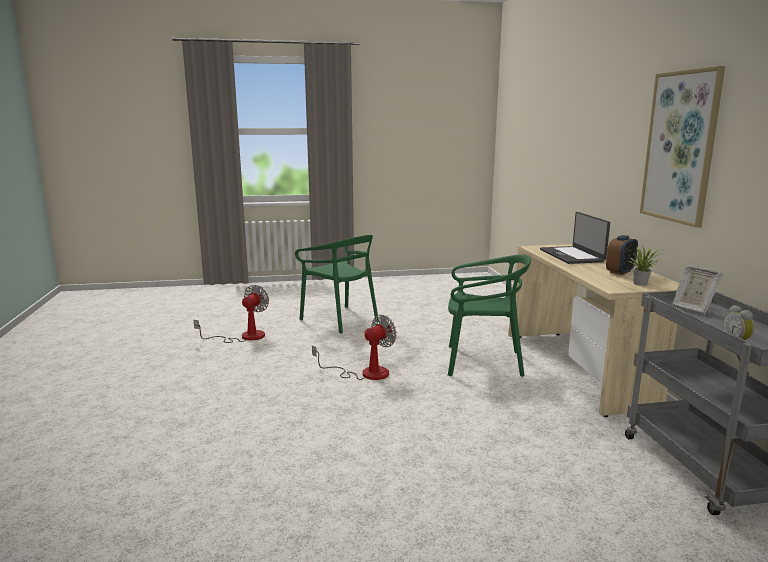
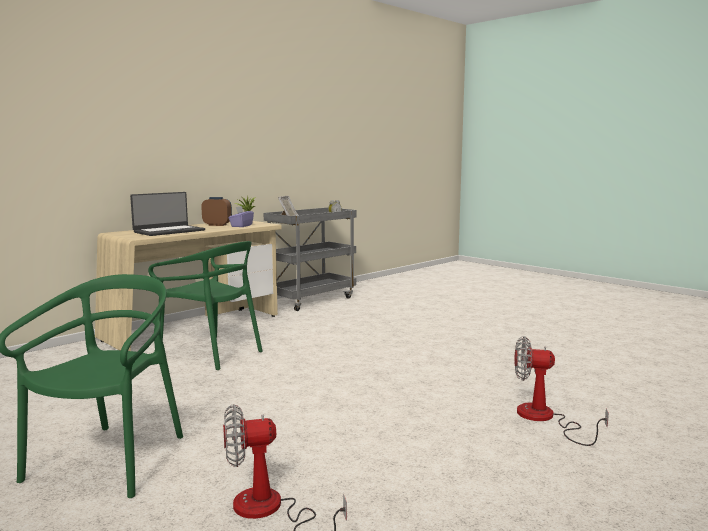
camera: 125 degrees left, 5 degrees down
fan [312,315,397,380] -> fan moved to [515,336,609,446]
green chair [448,254,531,377] -> green chair turned 150 degrees clockwise [148,241,262,370]
picture [640,66,725,228] -> none
none -> purple tissue box [228,206,254,227]

